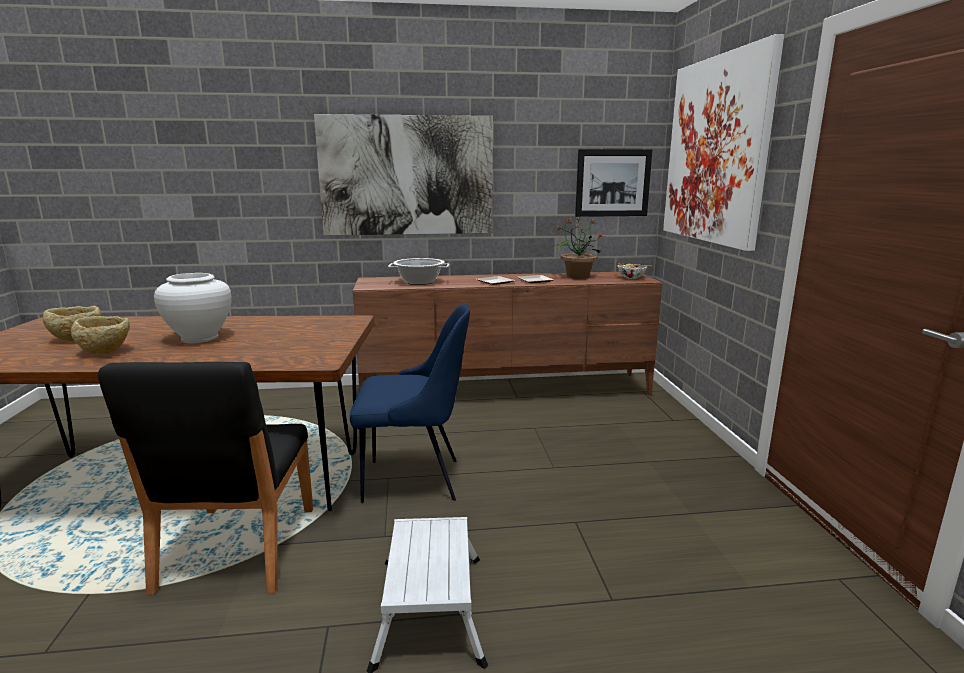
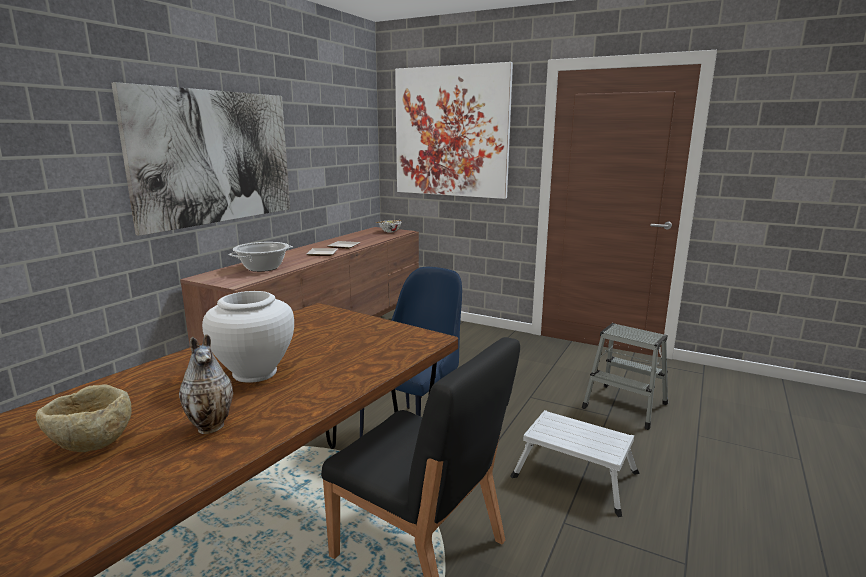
camera: 55 degrees left, 0 degrees up
beige bowl [71,316,130,354] -> vase [179,334,233,434]
potted plant [554,218,605,279] -> none
picture [575,149,652,217] -> none
none -> grey step ladder [582,323,668,430]

